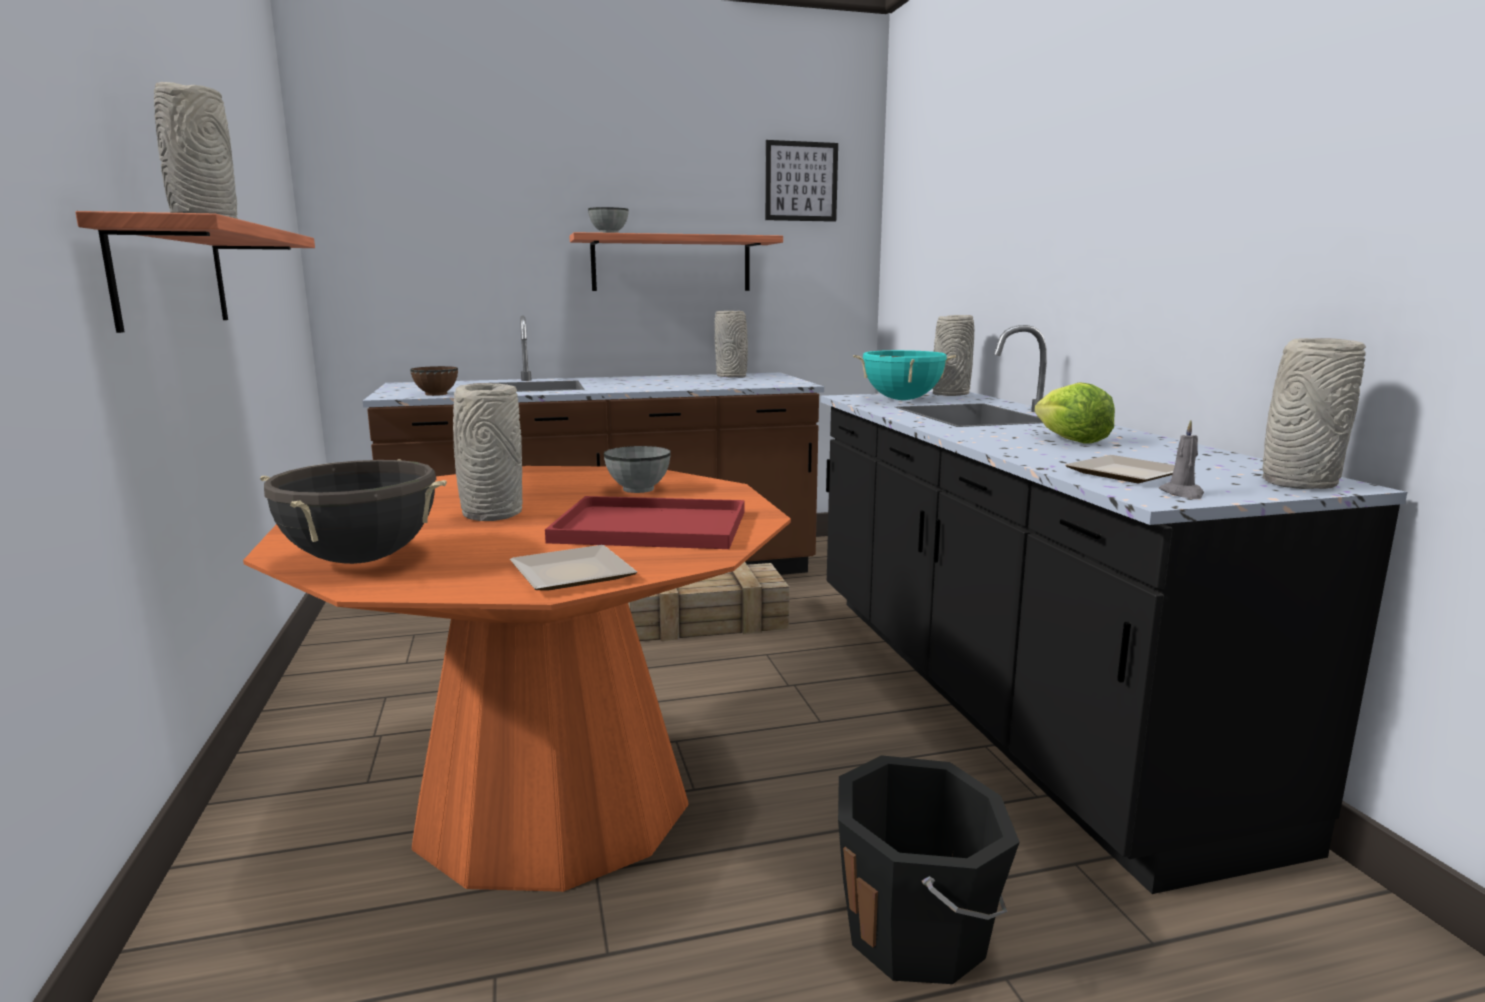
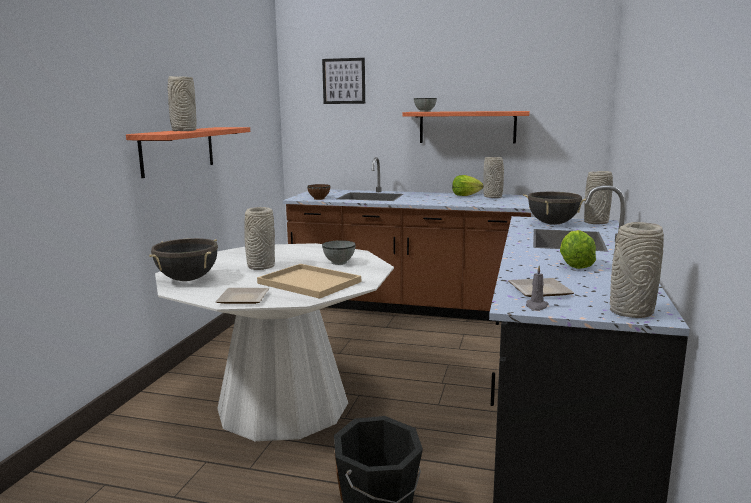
camera: 30 degrees right, 0 degrees up
orange dining table [243,466,791,892] -> white dining table [155,243,394,441]
red tray [545,496,744,549] -> beige tray [257,264,361,299]
crate [628,562,789,641] -> none
picture [765,140,838,222] -> picture moved to [322,58,365,104]
turquoise cooking pot [853,350,956,400] -> black cooking pot [523,192,586,225]
none -> lettuce [452,175,483,196]

